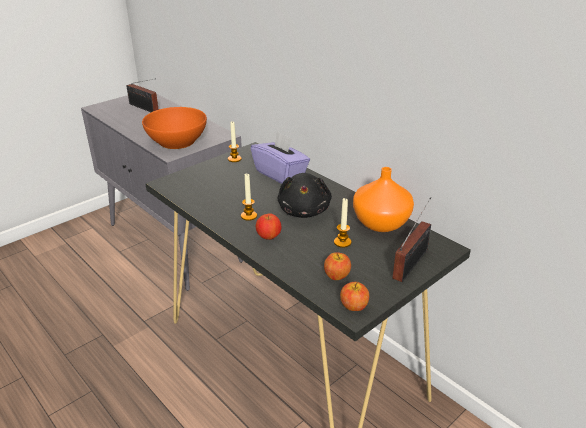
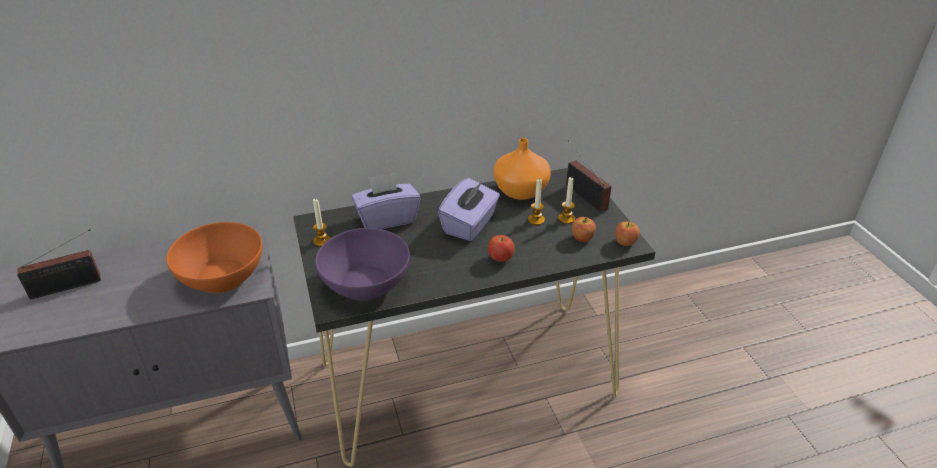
camera: 65 degrees left, 5 degrees up
candle [241,173,257,221] -> candle moved to [558,177,575,224]
black plush toy [277,173,332,218] -> purple tissue box [438,178,500,241]
none -> purple bowl [315,228,410,301]

